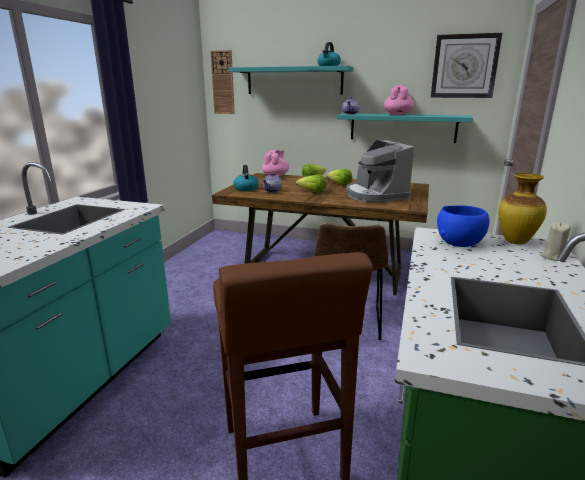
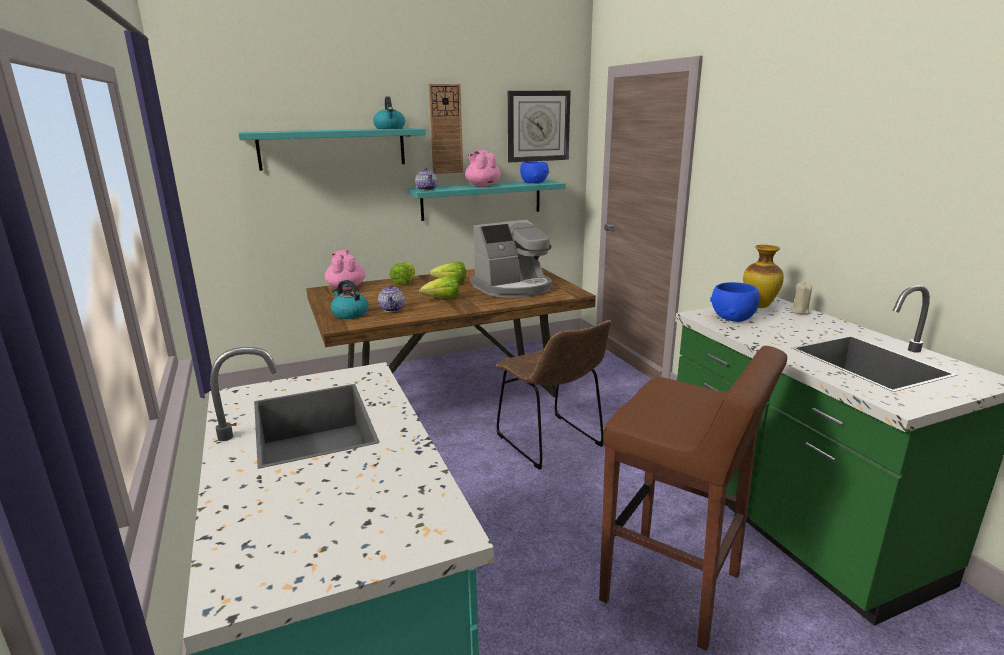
camera: 40 degrees left, 0 degrees up
wall clock [210,50,235,114] -> wall clock moved to [429,84,463,174]
coffee machine [346,140,414,203] -> coffee machine turned 60 degrees counterclockwise [470,220,552,298]
none -> blue bowl [520,162,549,184]

